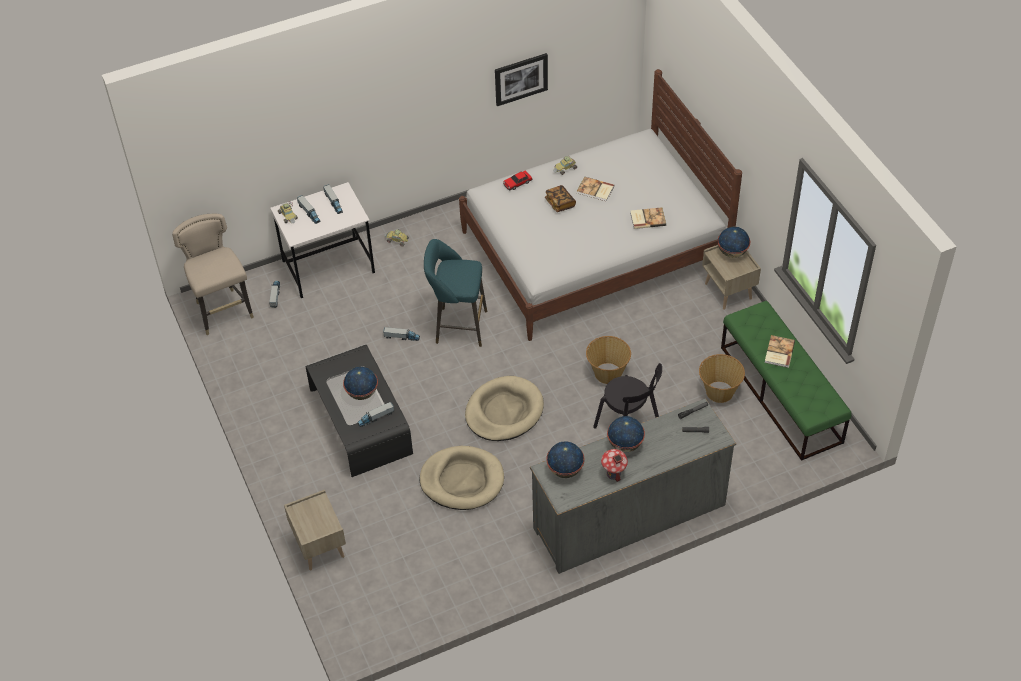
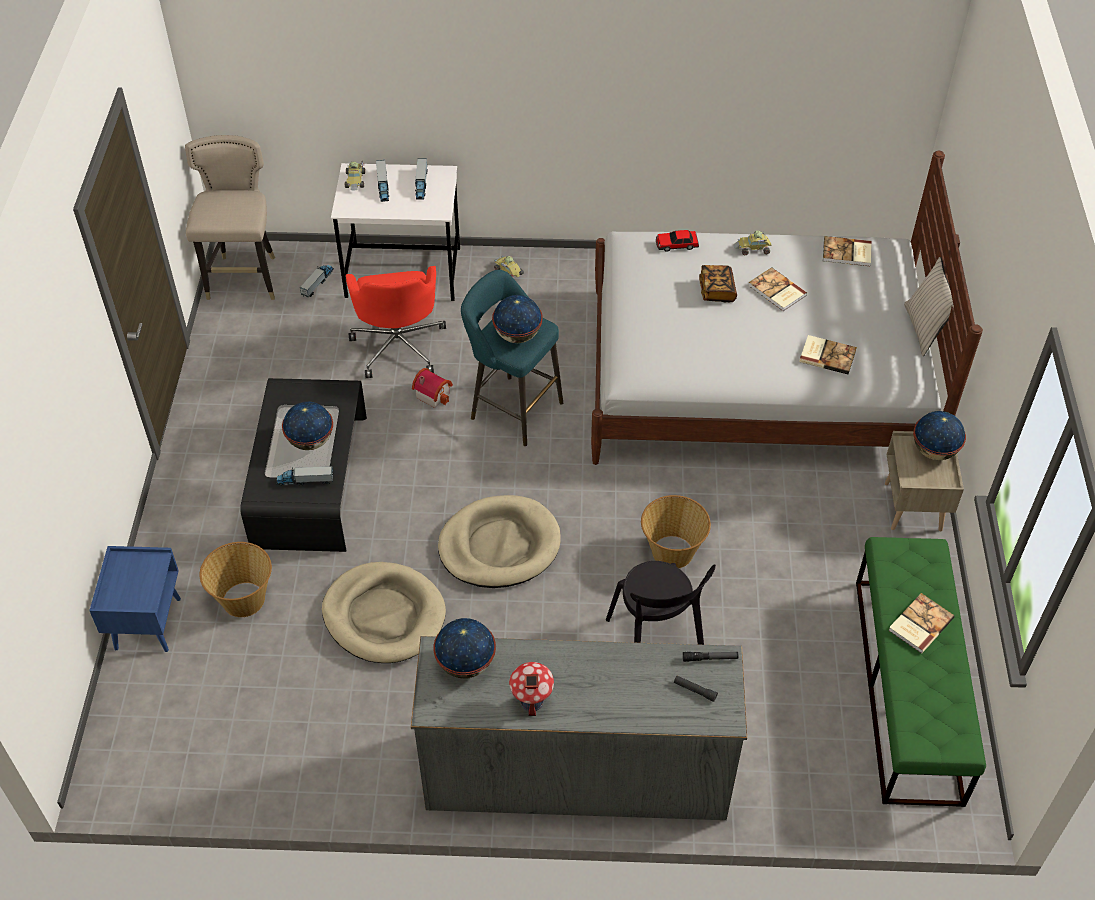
camera: 25 degrees right, 0 degrees up
beige nightstand [284,490,346,570] -> blue nightstand [89,546,181,652]
toy truck [383,327,420,341] -> toy house [412,368,453,408]
picture [495,53,548,106] -> none
globe [607,416,645,452] -> globe moved to [492,295,542,343]
basket [699,354,745,403] -> basket moved to [199,542,272,617]
none -> red office chair [346,266,446,378]
none -> book [823,236,872,266]
none -> beige pillow [904,257,954,356]

